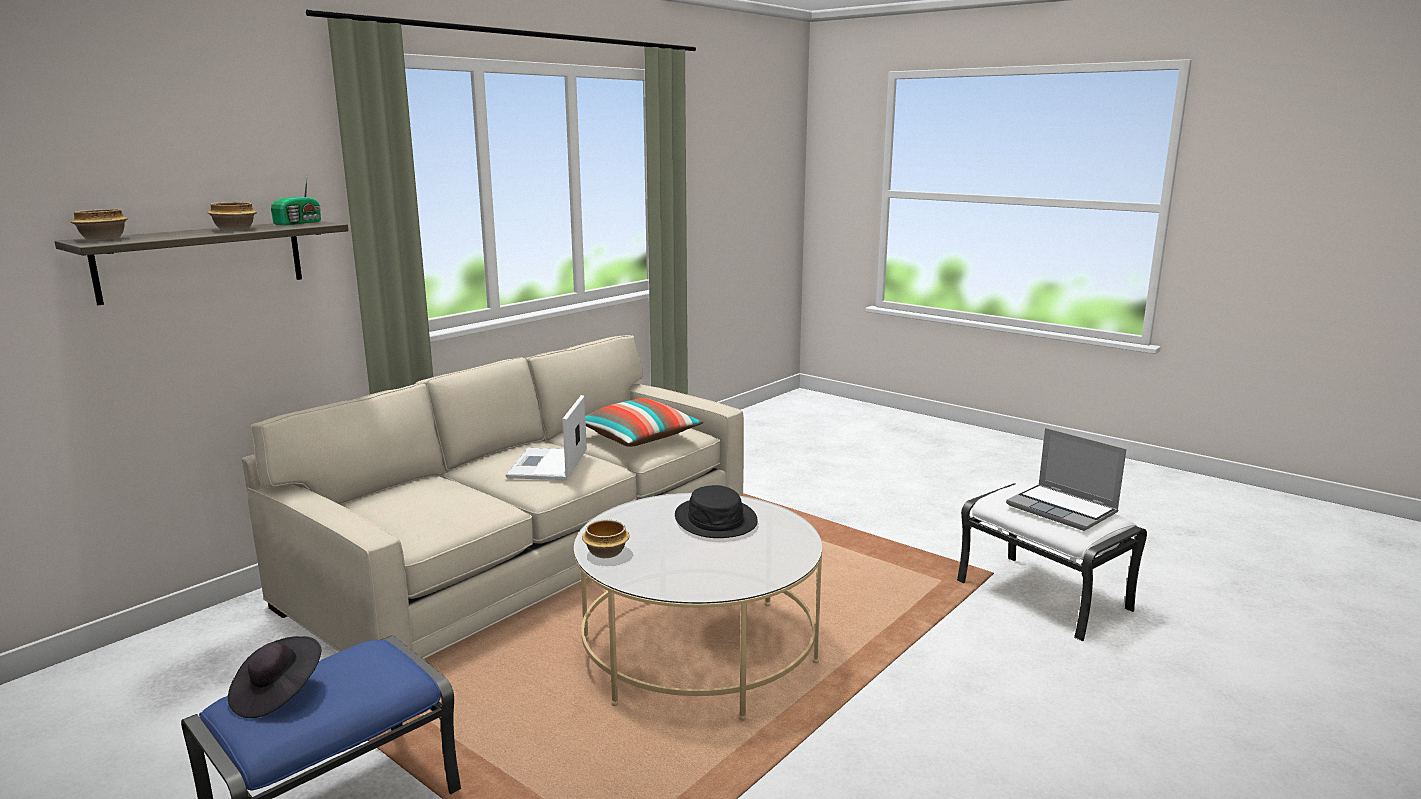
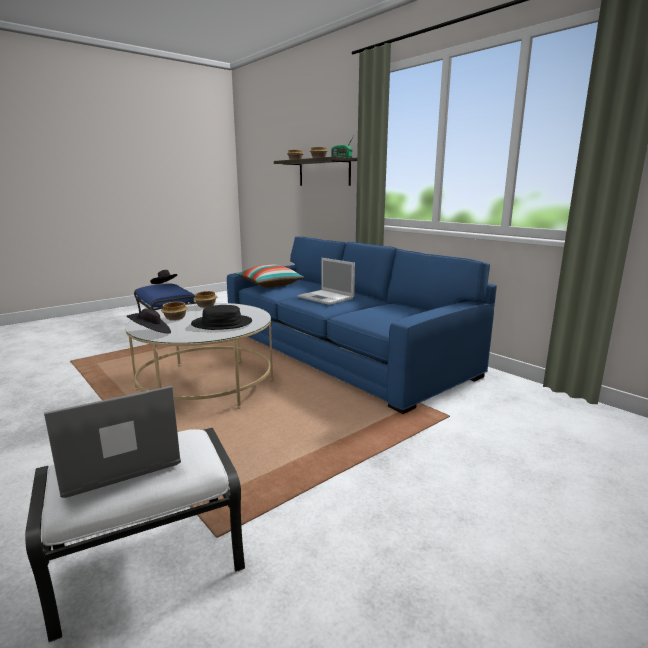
camera: 100 degrees right, 0 degrees up
beige sofa [242,335,744,659] -> blue sofa [227,237,497,414]
laptop [506,395,587,480] -> laptop turned 150 degrees counterclockwise [297,258,355,305]
pillow [585,398,703,447] -> pillow moved to [237,264,304,288]
none -> black hat [127,309,171,334]
none -> bowl [161,302,188,321]

